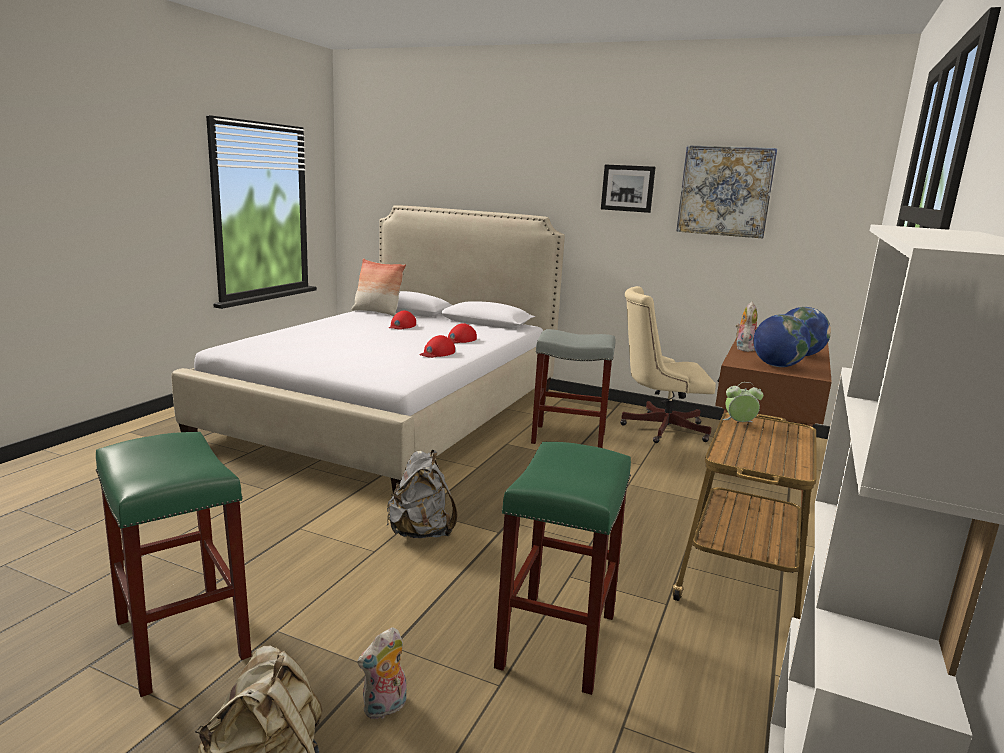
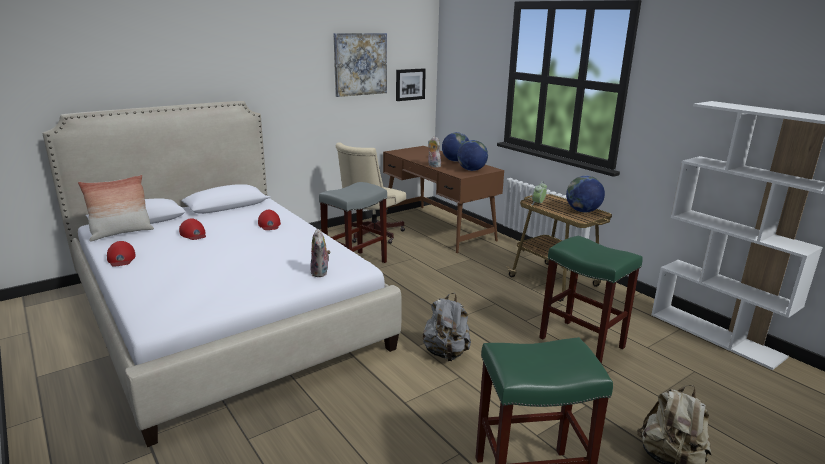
camera: 60 degrees left, 5 degrees up
plush toy [357,627,407,719] -> plush toy moved to [310,229,331,277]
red cap [419,335,455,358] -> red cap moved to [107,241,136,267]
picture [601,164,656,213] -> picture moved to [396,68,426,101]
none -> globe [566,176,605,212]

